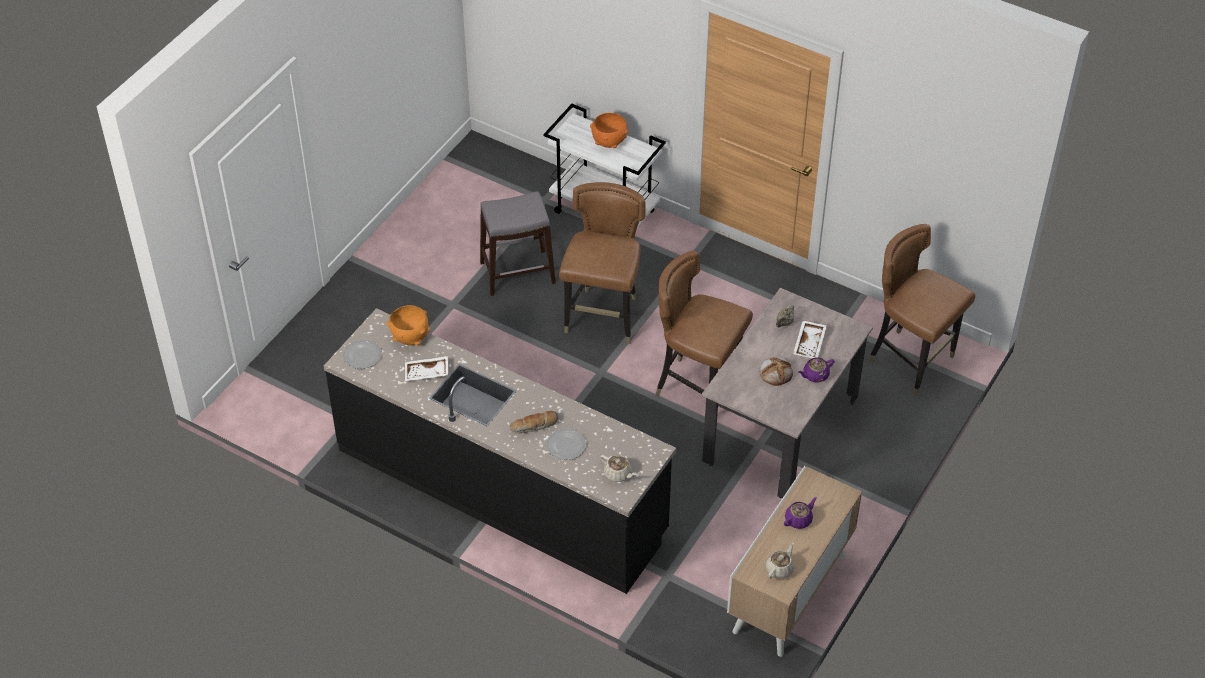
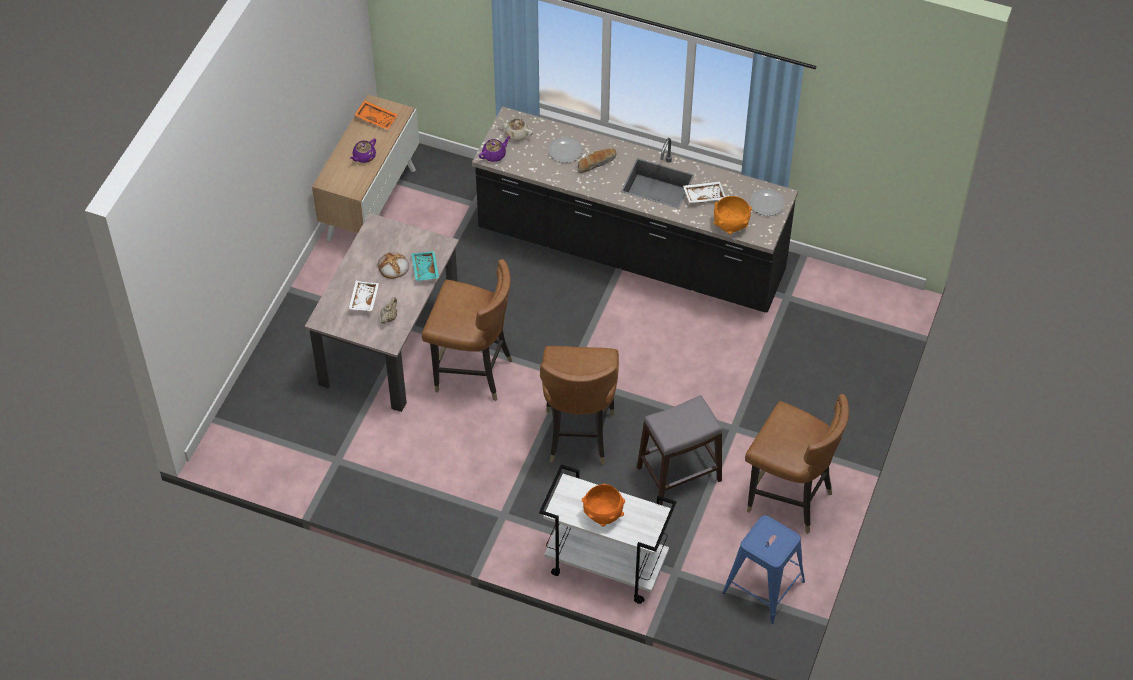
camera: 170 degrees right, 5 degrees up
beige teapot [766,543,794,578] -> orange tray [355,100,397,130]
purple teapot [798,357,835,383] -> purple teapot moved to [479,136,510,162]
brown chair [868,224,975,397] -> brown chair moved to [745,394,849,534]
none -> turquoise tray [411,251,439,281]
none -> blue stool [722,515,805,624]

